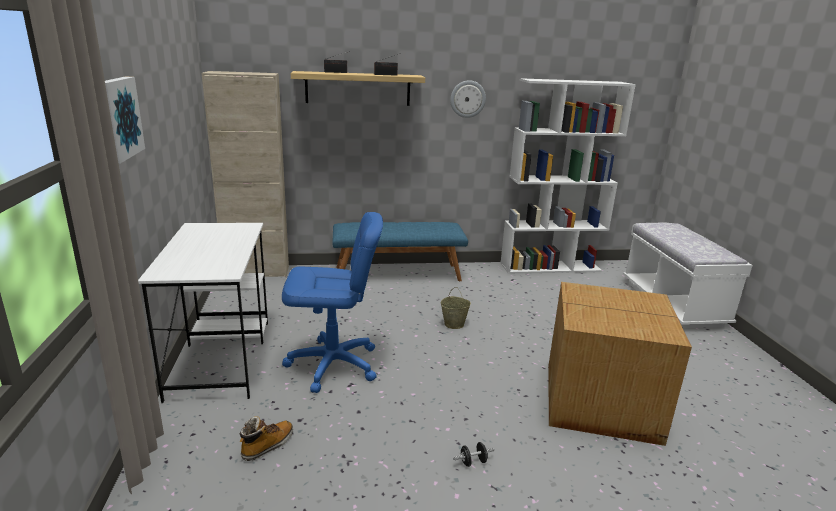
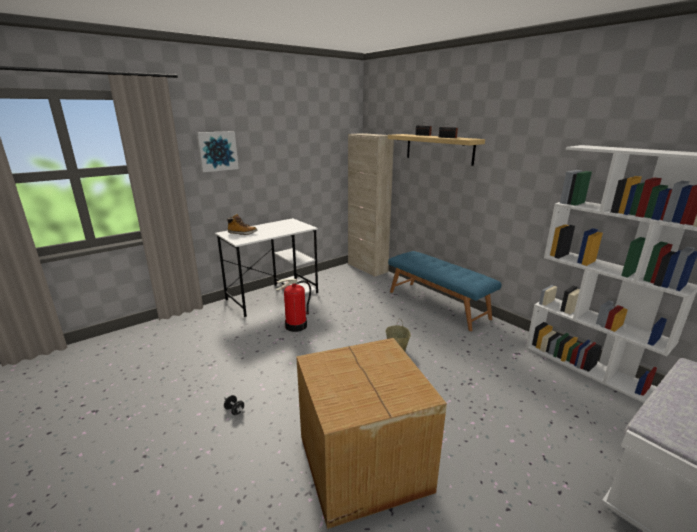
camera: 60 degrees right, 0 degrees up
boot [239,416,293,461] -> boot moved to [227,214,257,235]
blue office chair [282,212,383,393] -> fire extinguisher [275,279,311,332]
wall clock [450,80,486,118] -> none

